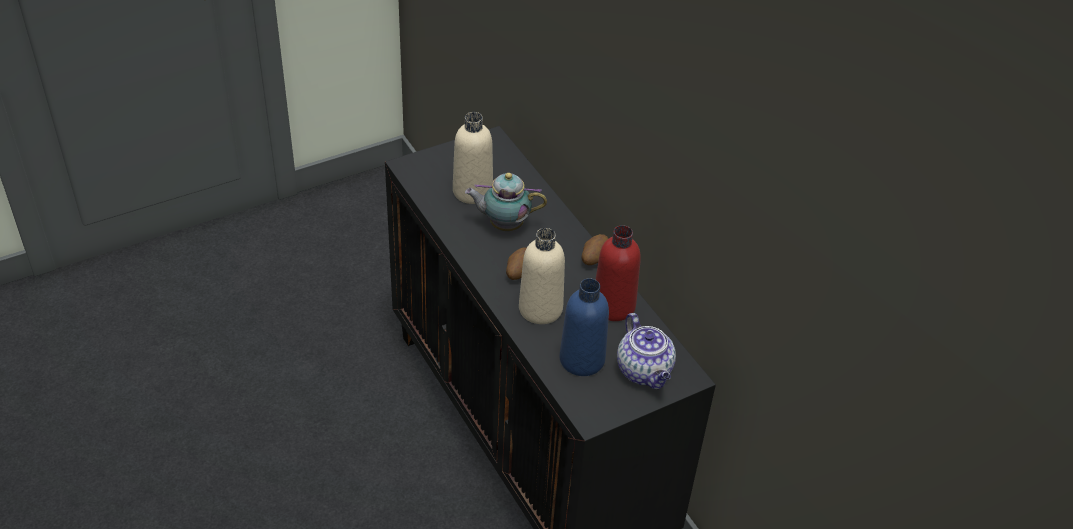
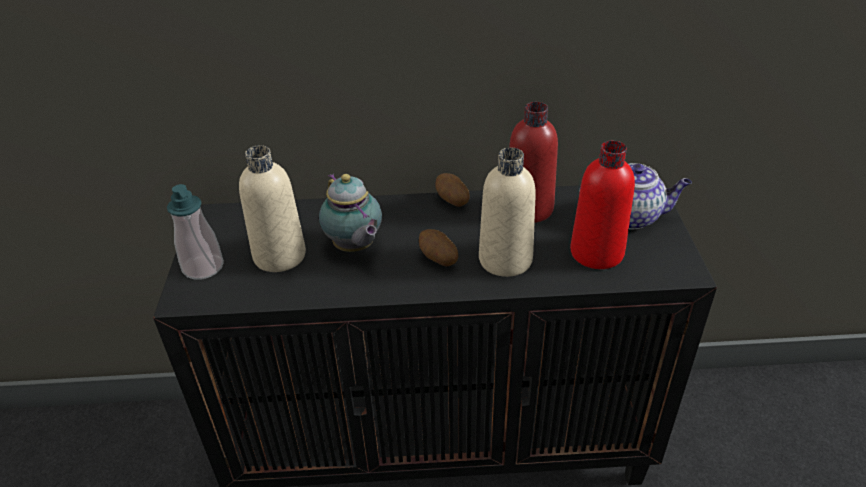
camera: 60 degrees left, 5 degrees down
teapot [465,173,547,231] -> teapot turned 60 degrees counterclockwise [319,174,382,252]
blue bottle [559,278,609,376] -> red bottle [570,141,635,269]
none -> soap dispenser [167,184,224,280]

